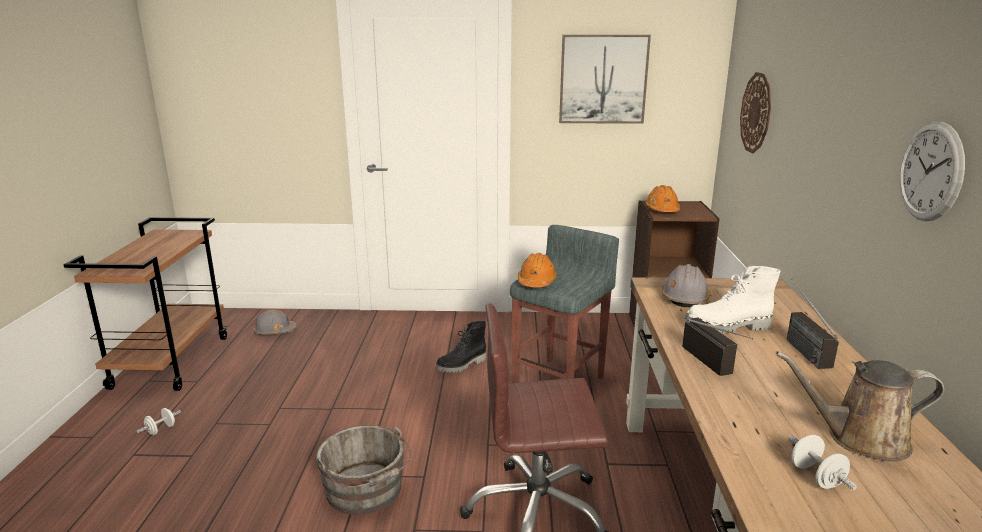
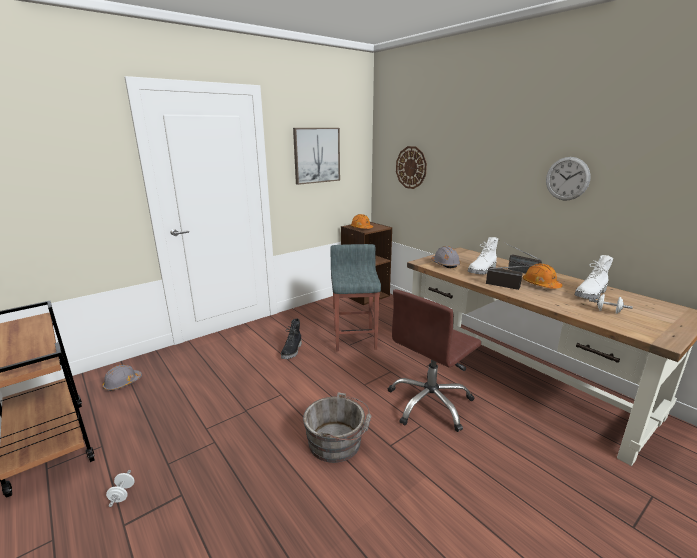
camera: 40 degrees left, 0 degrees up
orange hard hat [518,253,557,287] -> orange hard hat moved to [523,264,562,289]
brown watering can [776,351,944,462] -> white boot [575,255,613,300]

